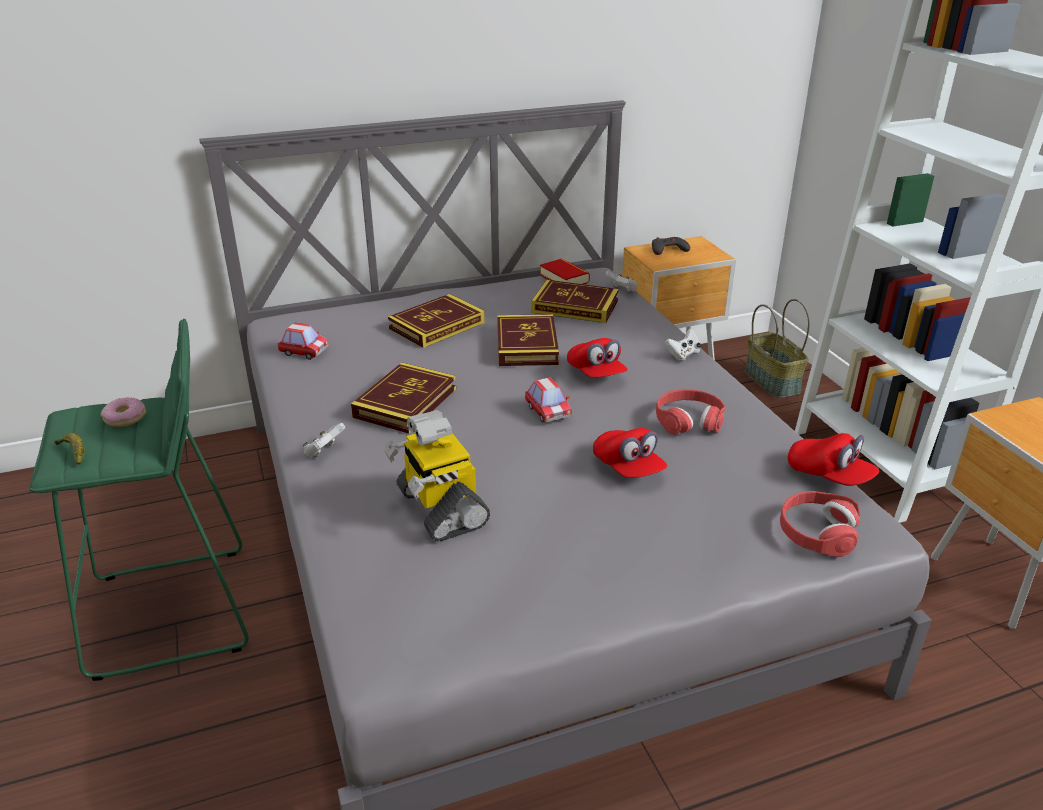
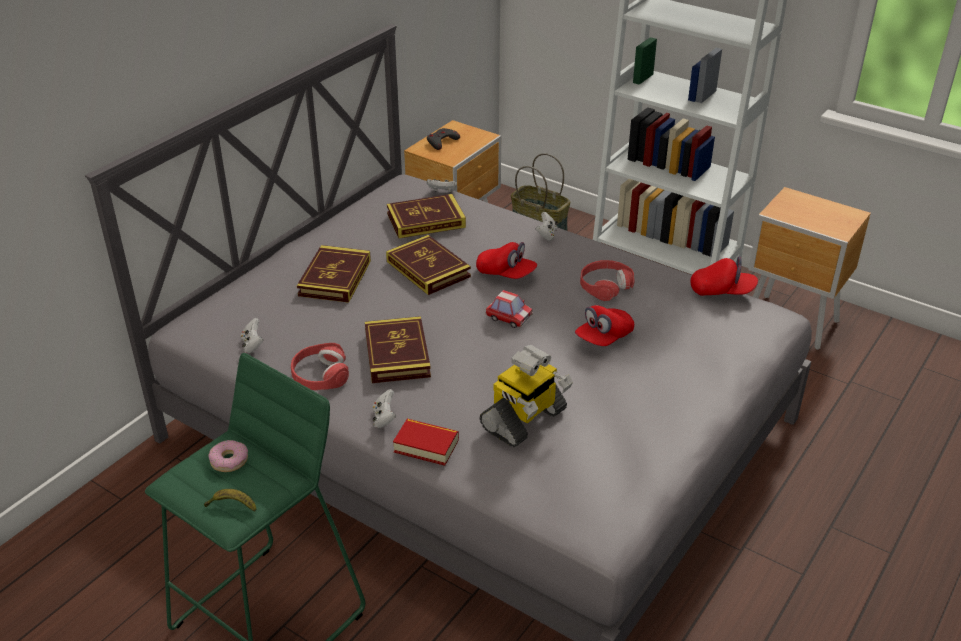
camera: 35 degrees left, 5 degrees up
toy car [278,322,329,360] -> white game controller [241,318,264,353]
toy robot [384,410,490,542] -> toy robot turned 75 degrees counterclockwise [480,345,573,447]
book [540,259,590,284] -> book moved to [393,419,459,466]
red cap [593,428,667,478] -> red cap turned 105 degrees clockwise [575,305,634,346]
red headphones [780,491,860,557] -> red headphones moved to [291,343,349,390]

